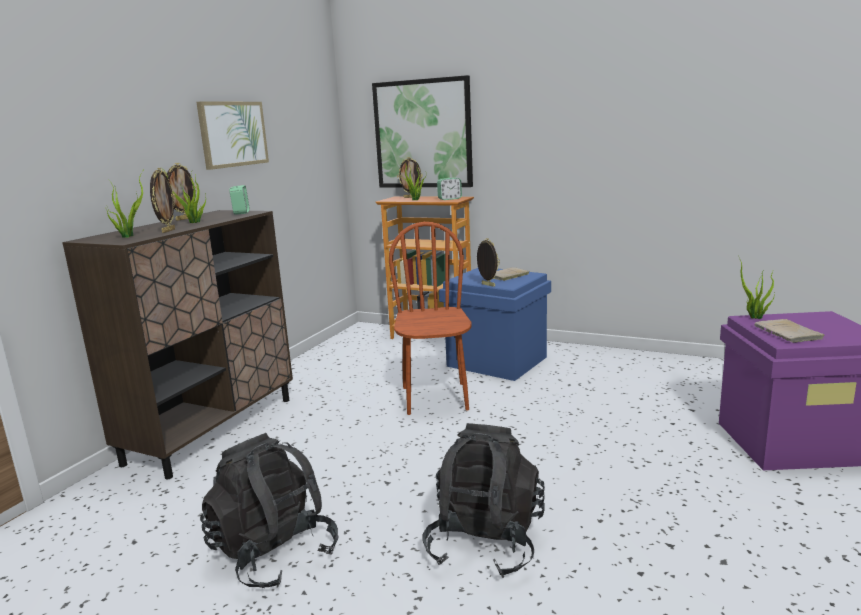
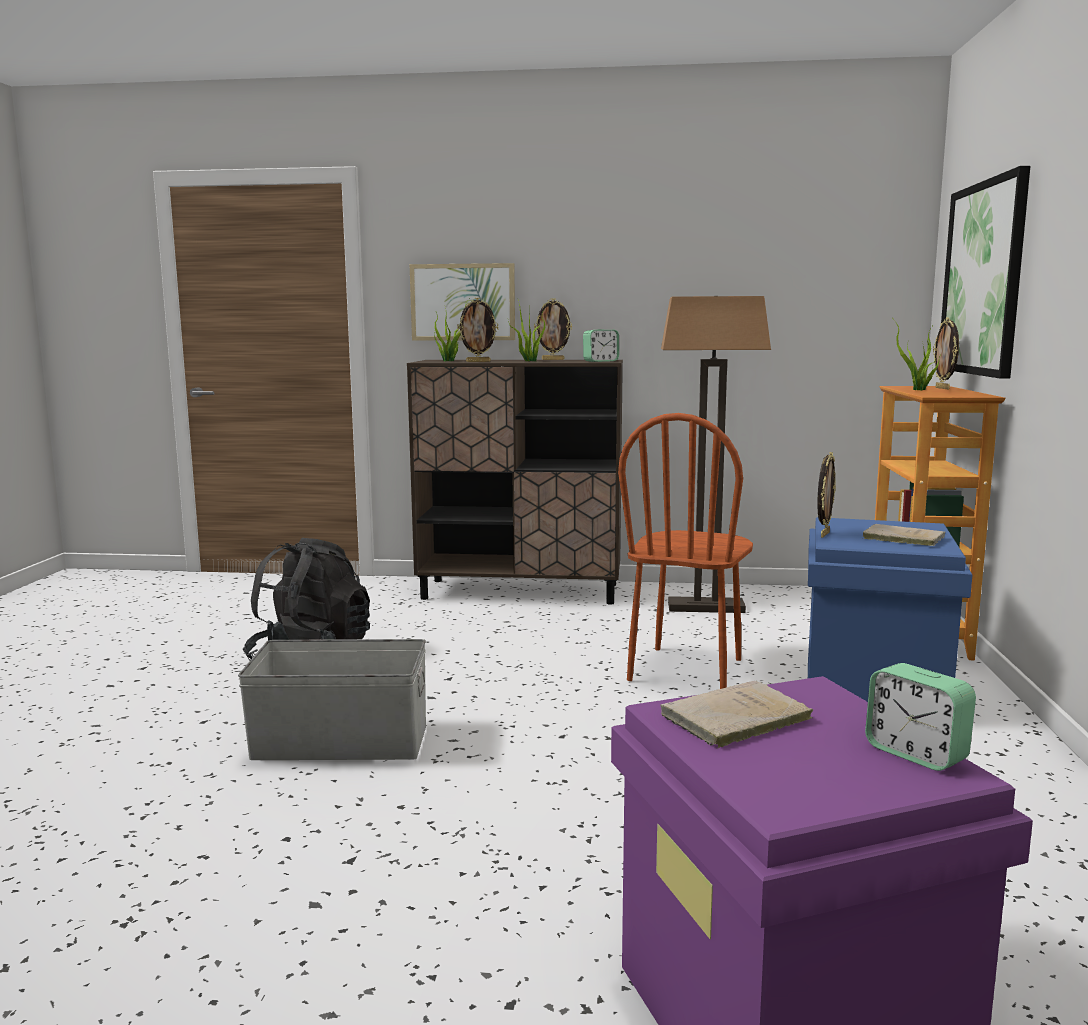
camera: 70 degrees right, 5 degrees down
picture [196,102,269,170] -> picture moved to [409,263,515,341]
brown chair [389,222,472,415] -> brown chair turned 135 degrees clockwise [618,413,753,689]
black backpack [422,423,545,578] -> grey storage box [238,639,426,760]
alarm clock [437,178,462,200] -> alarm clock moved to [865,663,976,771]
potted plant [740,260,775,319] -> none
none -> floor lamp [661,296,771,613]

